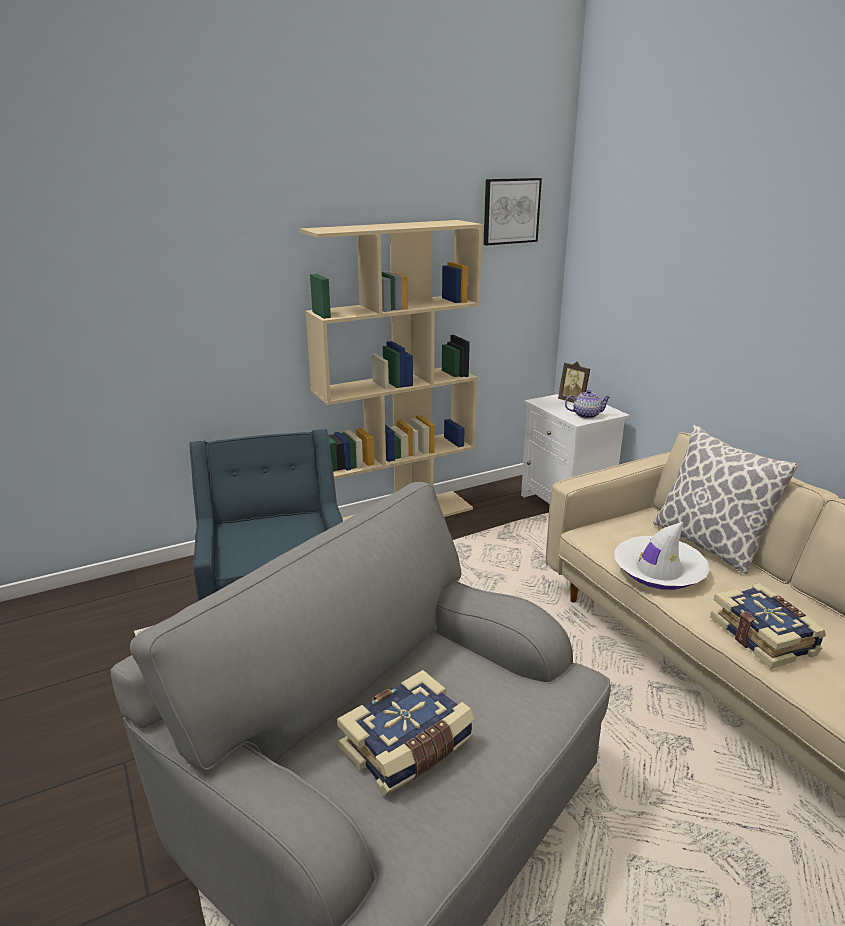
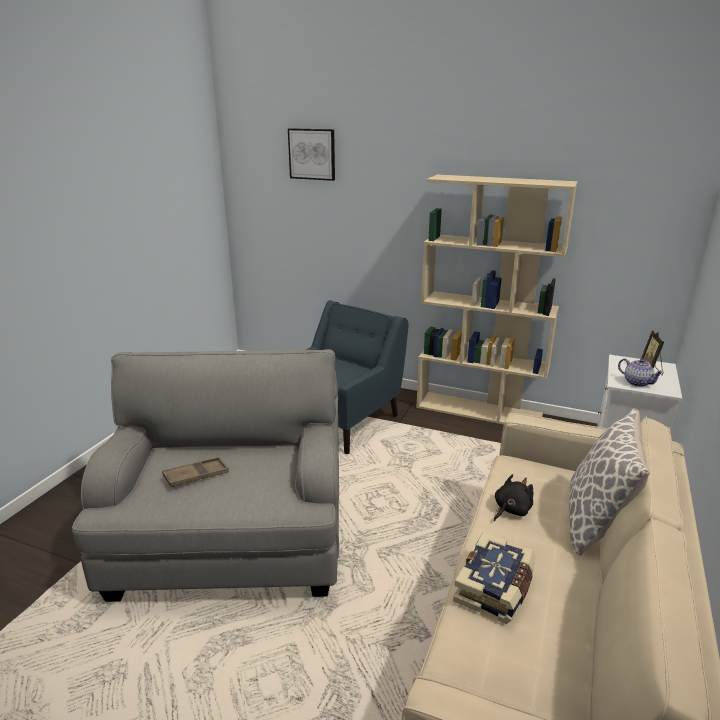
camera: 50 degrees right, 0 degrees up
book [337,670,474,796] -> brown tray [162,457,229,487]
picture [483,178,542,245] -> picture moved to [288,128,335,181]
white hat [614,522,710,590] -> black plush toy [494,474,533,521]

